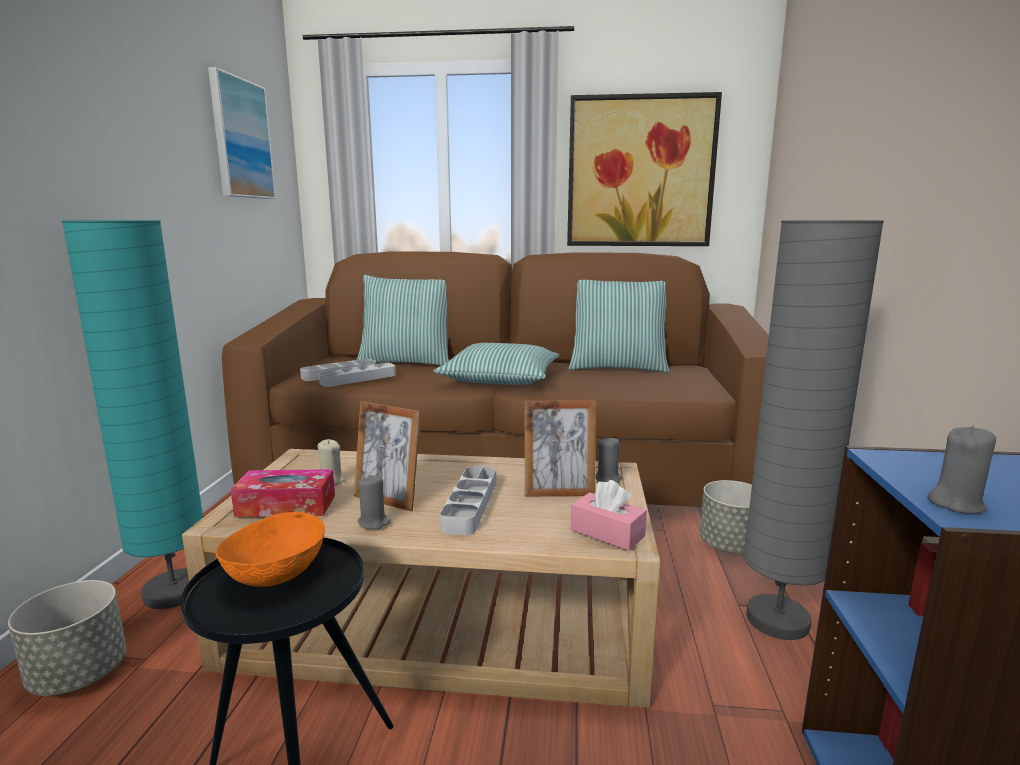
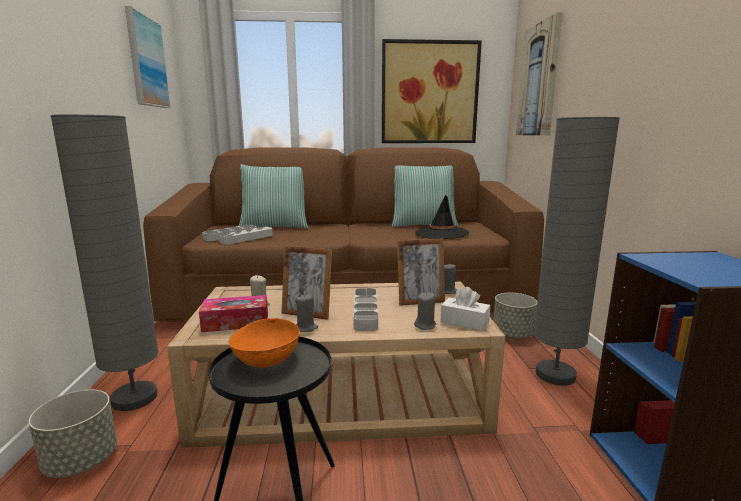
camera: 10 degrees left, 0 degrees up
turquoise floor lamp [62,220,203,609] -> grey floor lamp [50,114,158,411]
pillow [433,343,560,385] -> none
pink tissue box [571,480,647,551] -> white tissue box [441,287,490,331]
grey candle [927,426,996,513] -> grey candle moved to [414,292,436,330]
none -> black hat [415,195,469,239]
none -> picture [516,12,563,136]

